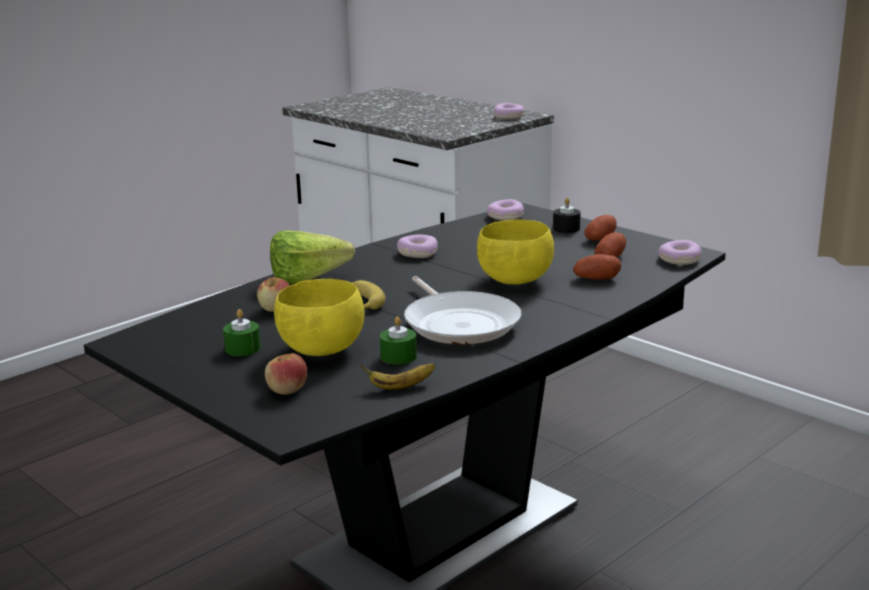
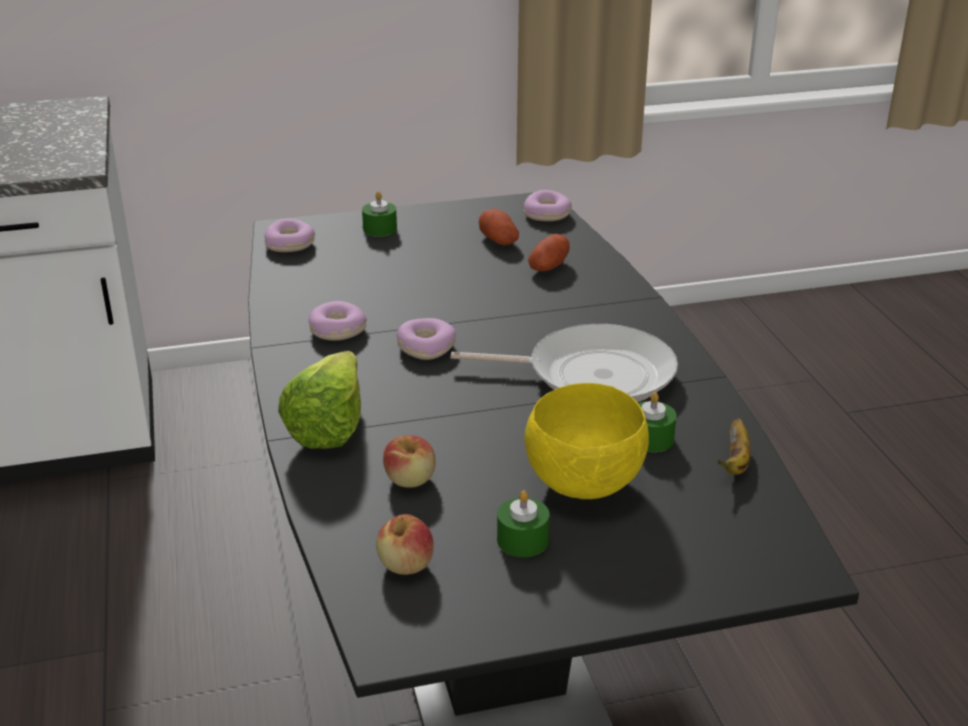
camera: 60 degrees left, 10 degrees up
apple [265,353,307,395] -> apple moved to [376,514,434,575]
banana [351,280,385,309] -> none
yellow bowl [477,219,554,285] -> none
donut [493,103,525,119] -> donut moved to [396,318,456,360]
black candle [553,198,581,233] -> green candle [362,191,397,237]
potato [584,215,617,240] -> none

